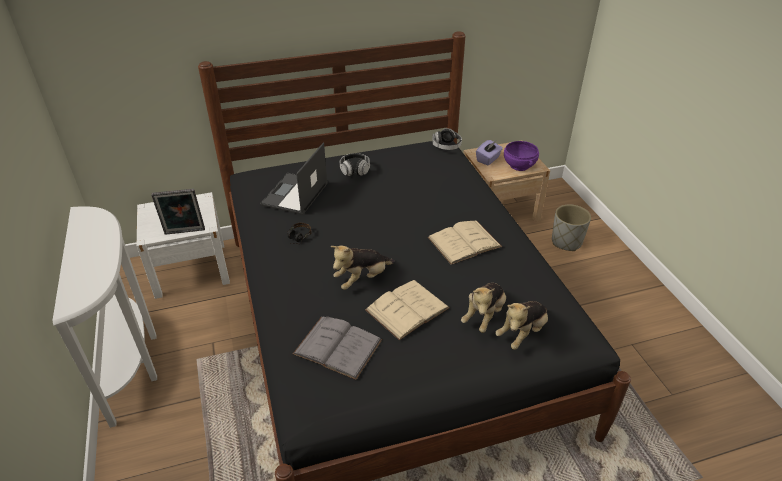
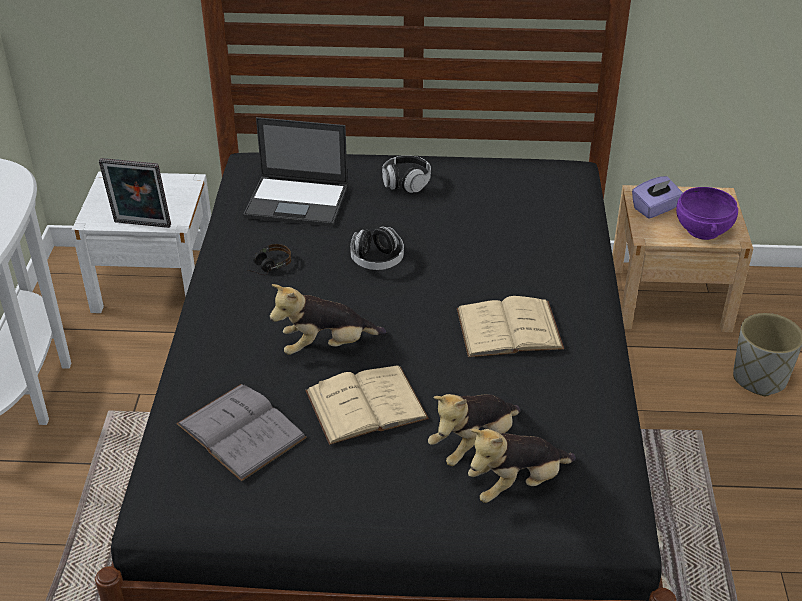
camera: 20 degrees right, 0 degrees up
laptop [260,143,328,215] -> laptop turned 120 degrees counterclockwise [243,117,348,227]
headphones [432,128,462,150] -> headphones moved to [350,227,404,270]

